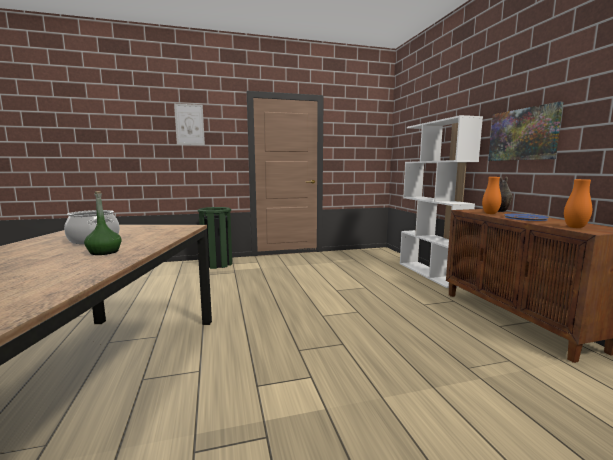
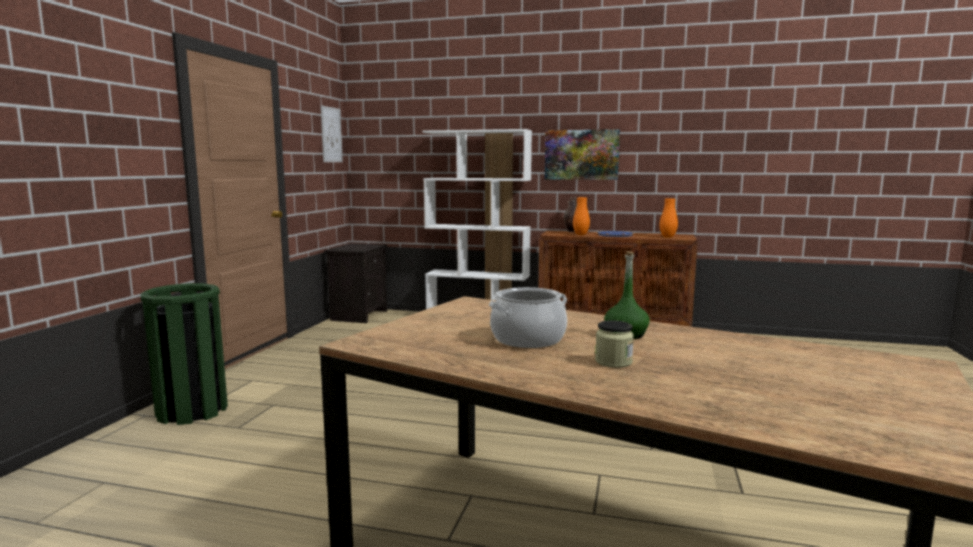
camera: 60 degrees left, 0 degrees up
picture [174,104,205,145] -> picture moved to [321,105,343,162]
none -> black nightstand [324,243,387,323]
none -> jar [595,320,634,368]

